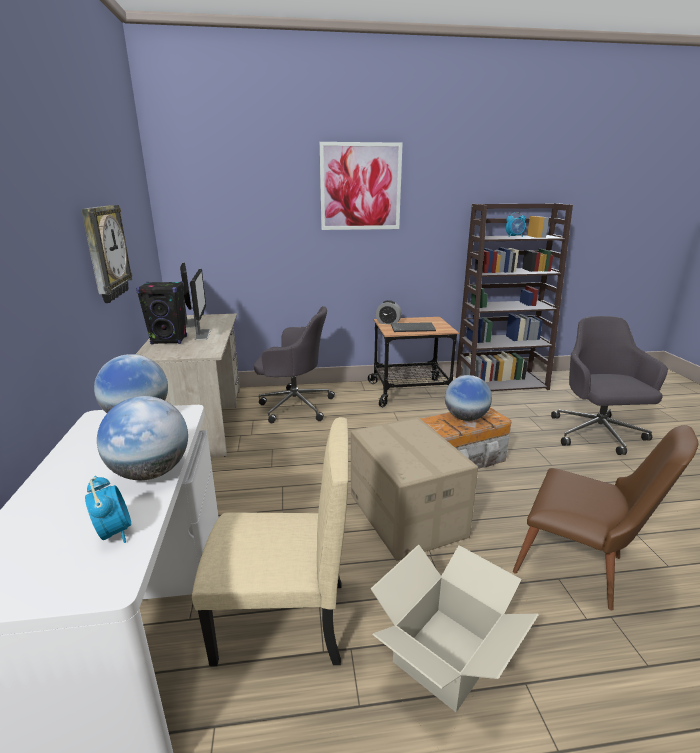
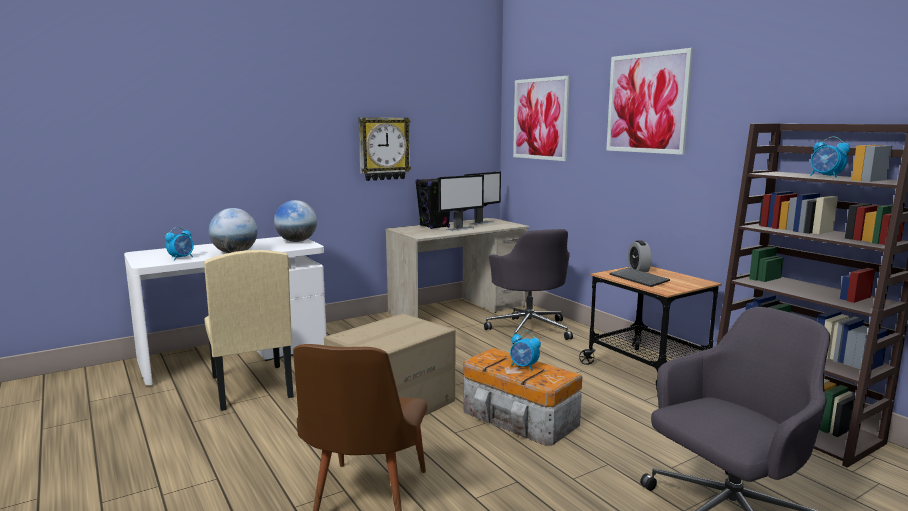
camera: 65 degrees right, 10 degrees down
cardboard box [371,545,539,712] -> none
globe [445,375,492,421] -> alarm clock [510,331,541,371]
none -> picture [513,76,570,161]

